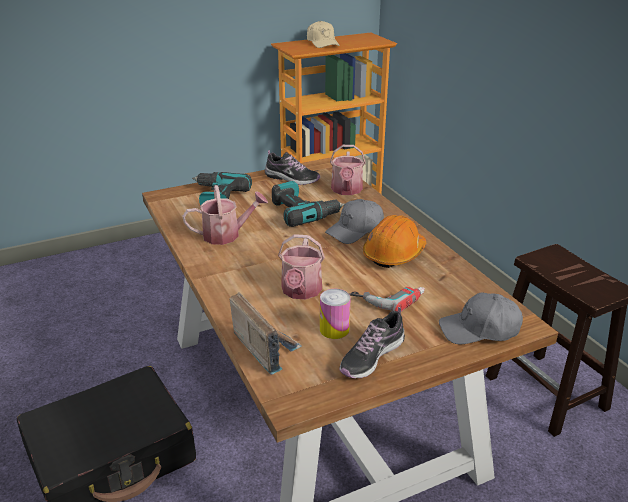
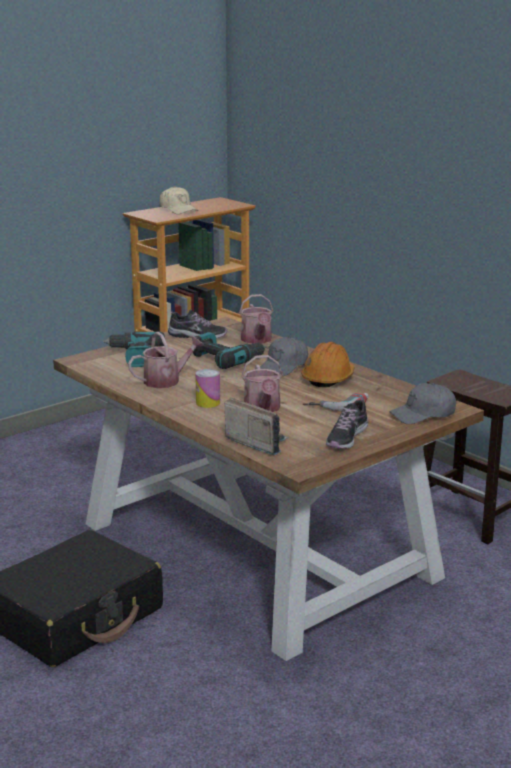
camera: 15 degrees left, 10 degrees down
can [320,289,351,339] -> can moved to [195,369,220,408]

